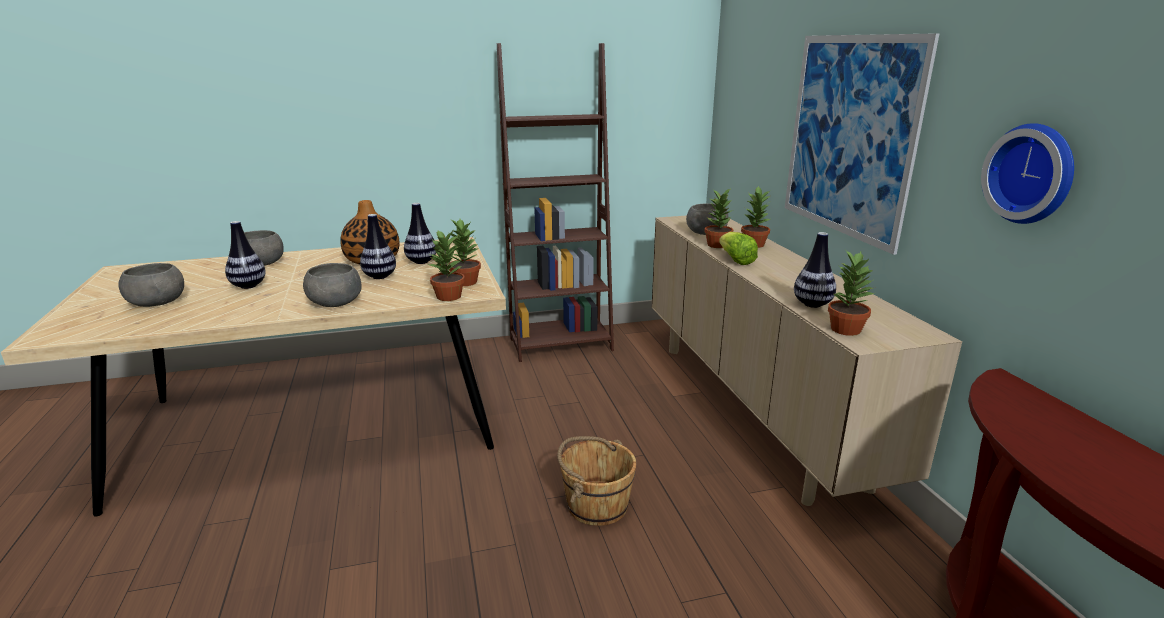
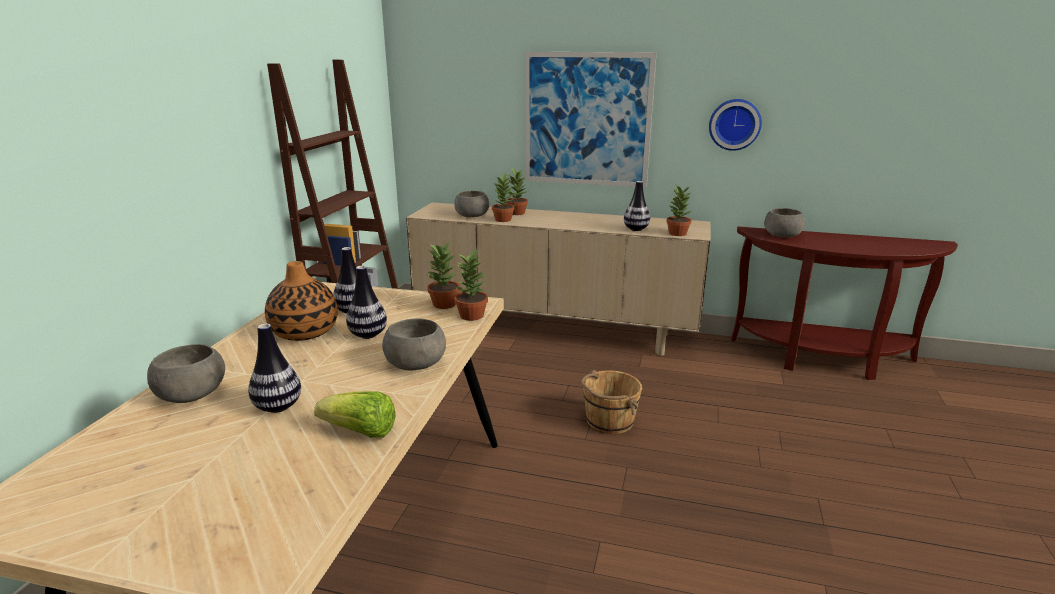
camera: 60 degrees left, 0 degrees up
grey bowl [118,263,184,307] -> grey bowl moved to [764,208,805,237]
lettuce [719,232,758,265] -> lettuce moved to [314,391,396,438]

